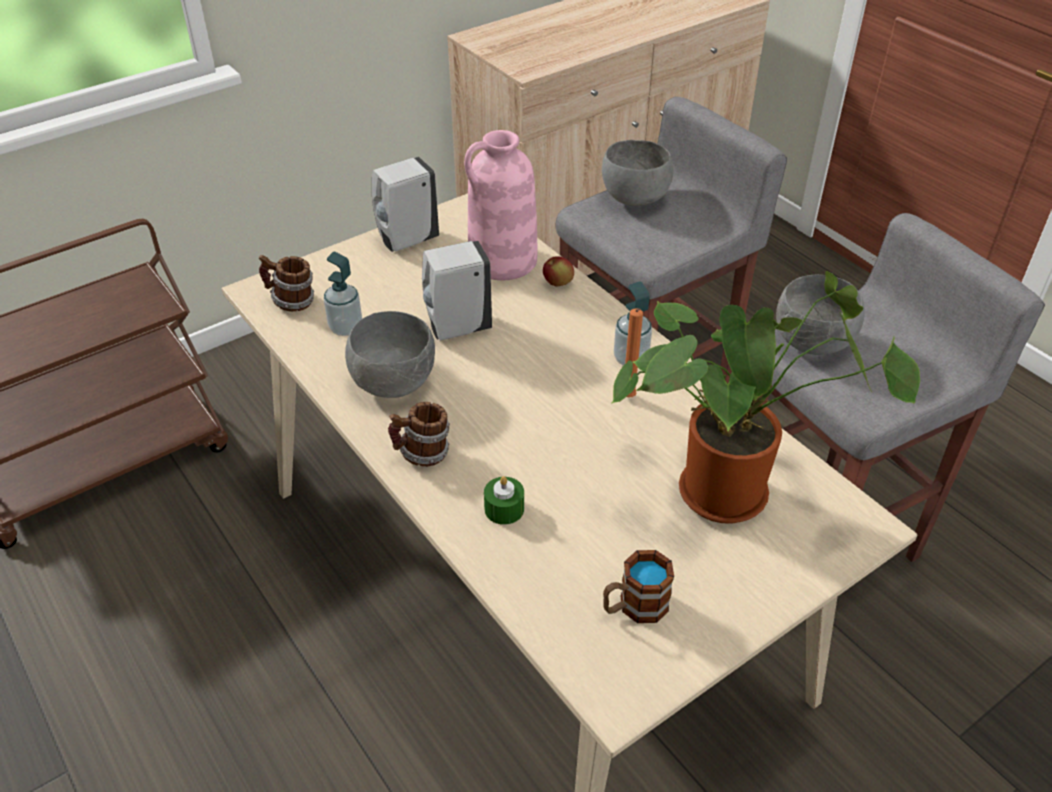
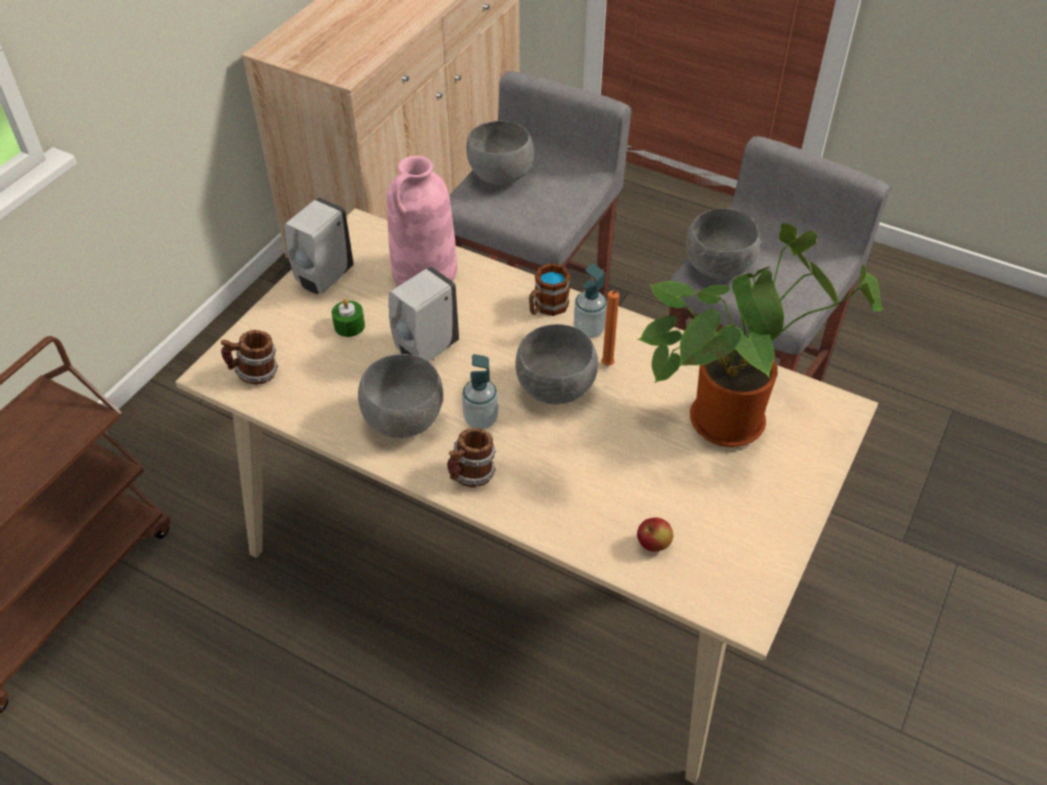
camera: 25 degrees left, 5 degrees up
soap dispenser [324,252,362,336] -> soap dispenser moved to [462,354,498,429]
green candle [484,476,524,525] -> green candle moved to [331,299,365,337]
apple [543,256,574,287] -> apple moved to [637,518,673,552]
mug [603,550,674,623] -> mug moved to [529,263,570,316]
none -> grey bowl [515,324,598,404]

